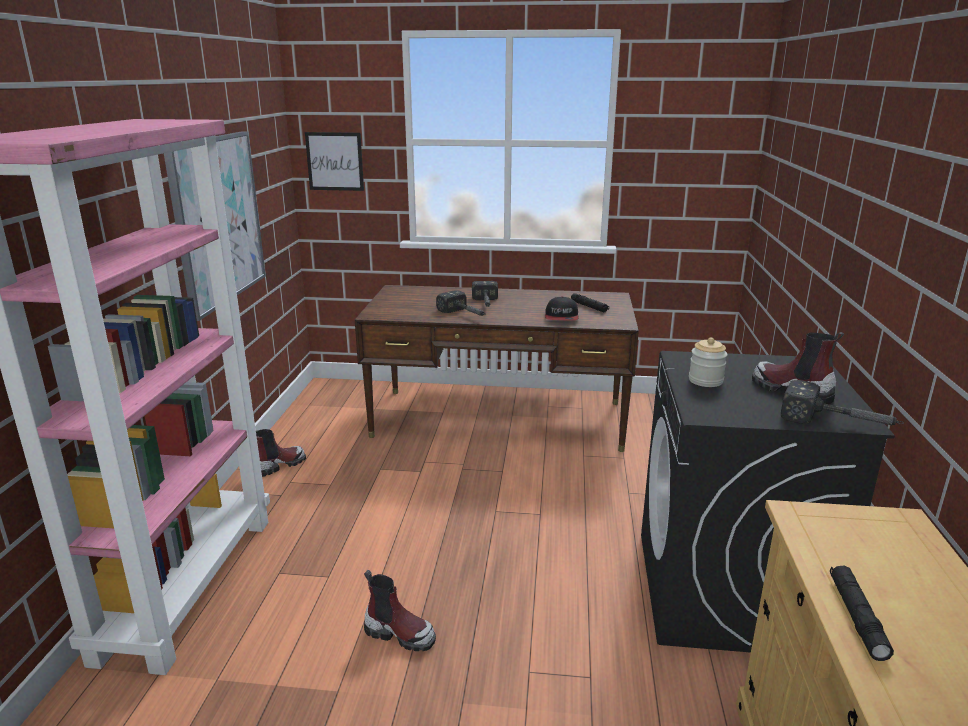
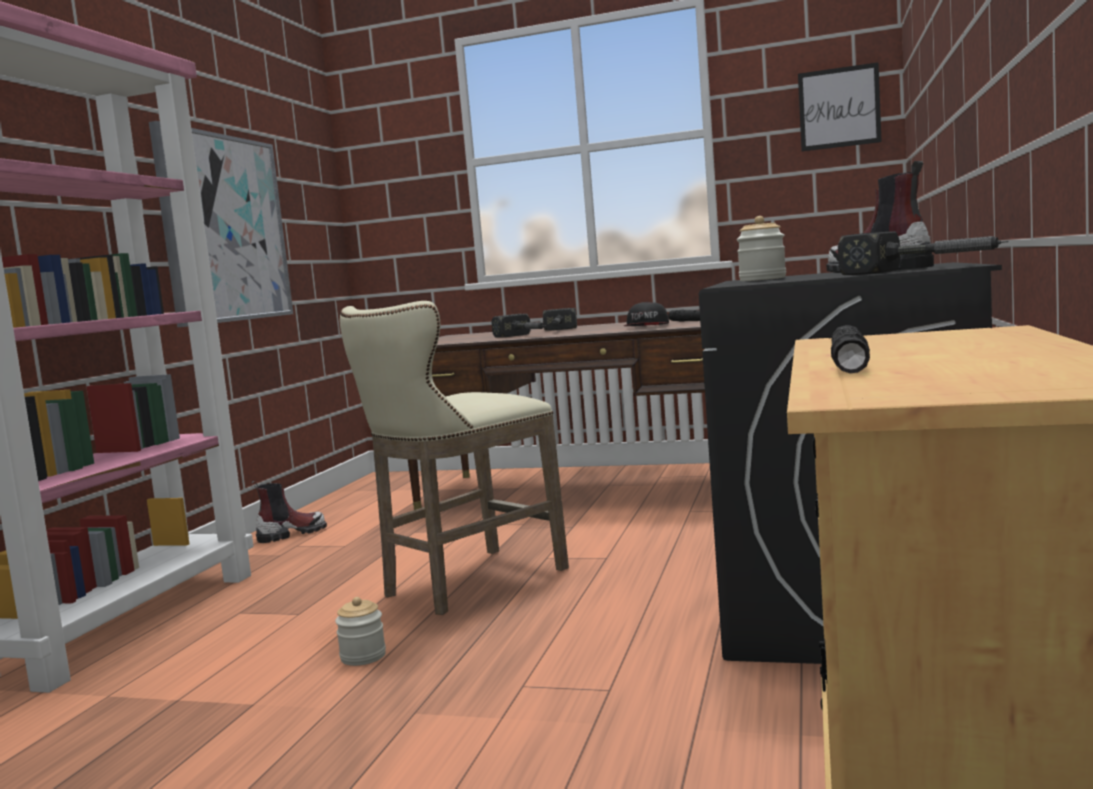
camera: 10 degrees right, 15 degrees down
picture [305,132,364,191] -> picture moved to [798,62,882,151]
boot [364,570,436,651] -> jar [335,597,386,666]
none -> beige stool [340,301,569,615]

